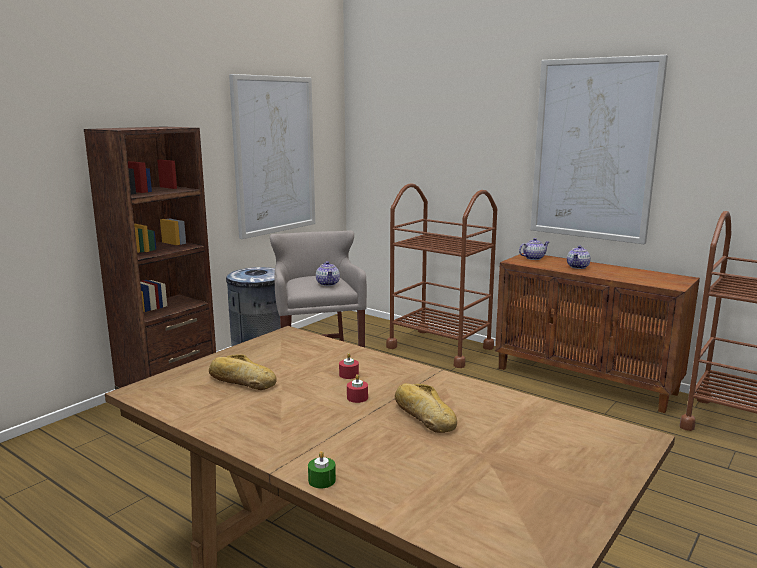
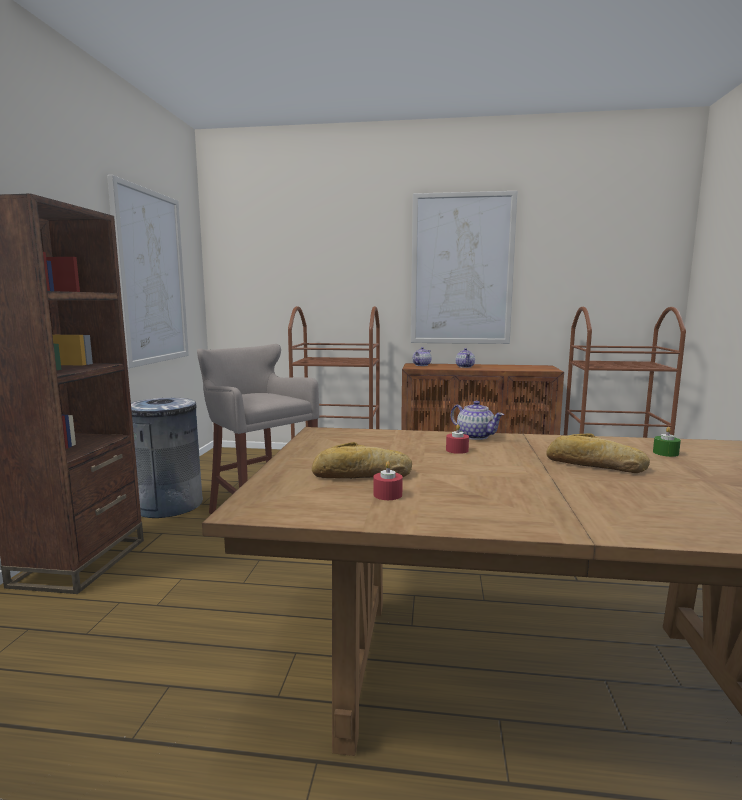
camera: 30 degrees left, 5 degrees down
green candle [308,451,336,488] -> green candle moved to [653,427,681,457]
teapot [316,261,340,286] -> teapot moved to [451,401,504,440]
red candle [347,374,368,403] -> red candle moved to [373,461,403,500]

